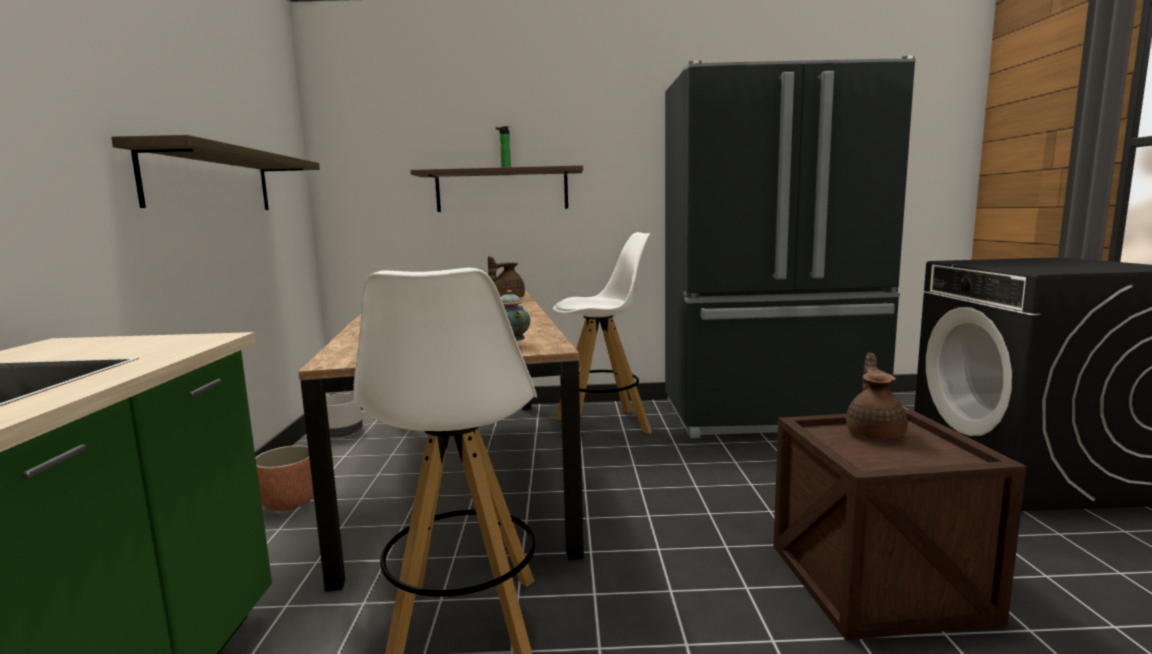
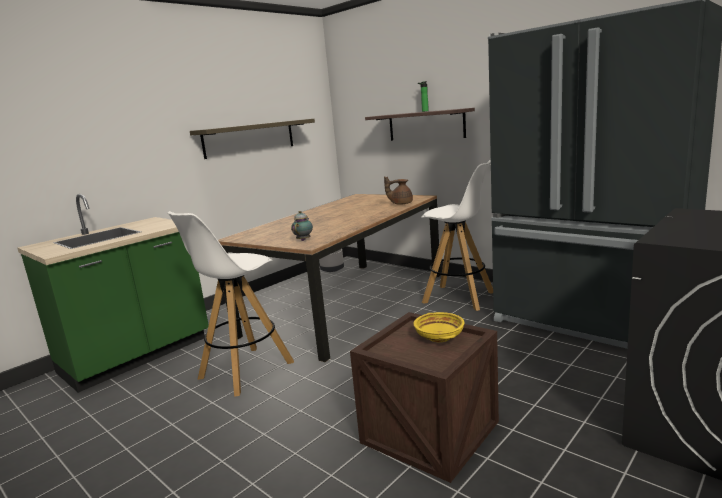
camera: 45 degrees right, 5 degrees up
planter [255,445,314,511] -> none
brown teapot [846,352,908,440] -> yellow bowl [414,312,465,342]

